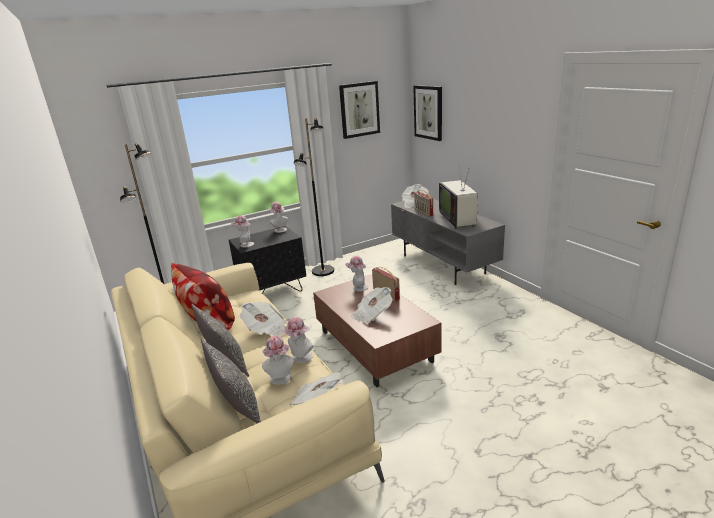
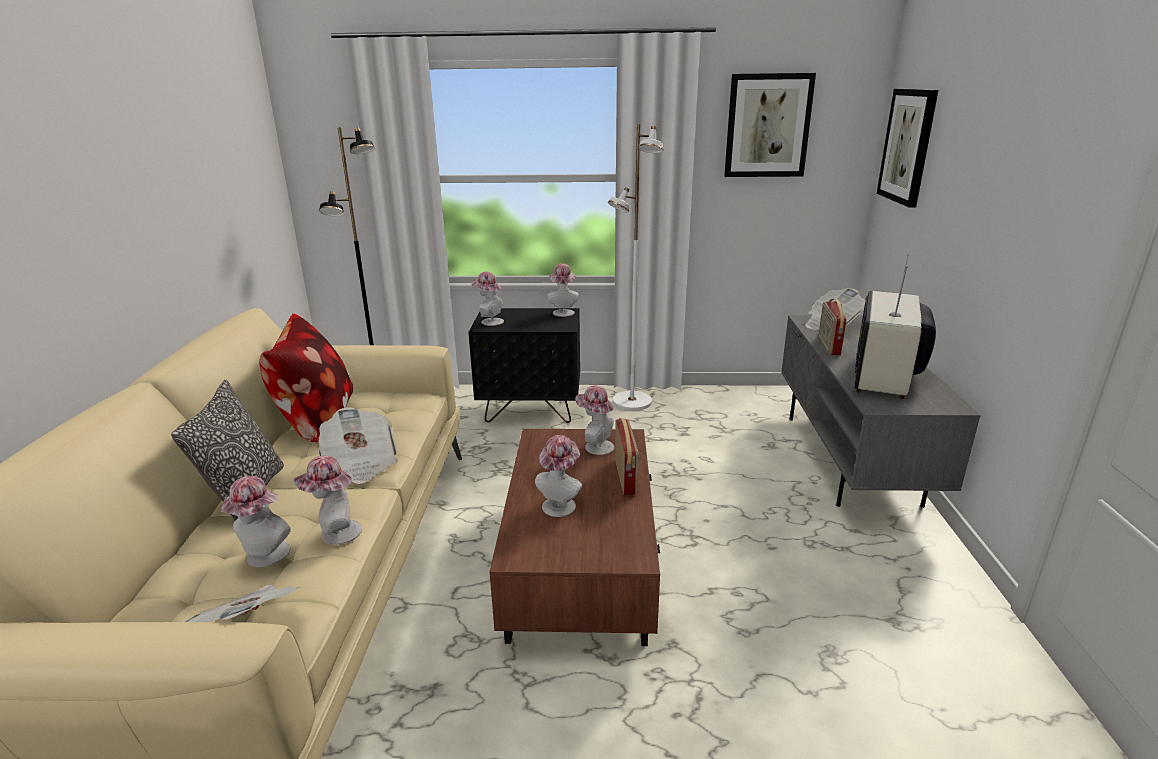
camera: 30 degrees right, 0 degrees up
pillow [201,338,261,424] -> none
black floor lamp [294,118,334,276] -> white floor lamp [608,124,663,411]
newspaper [351,287,393,323] -> hat [535,435,582,517]

